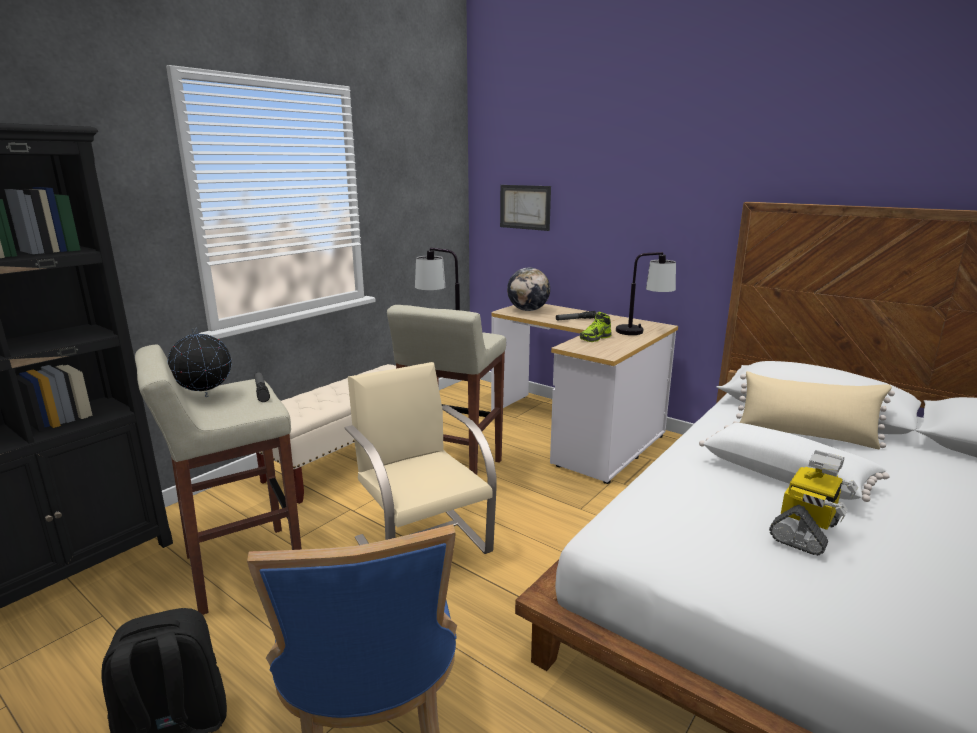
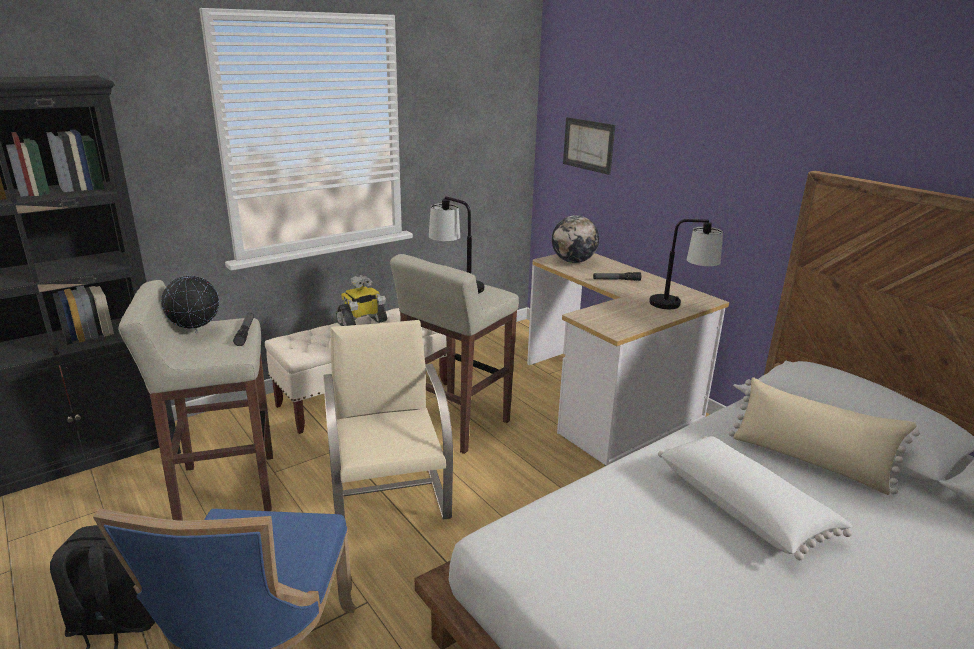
camera: 15 degrees right, 5 degrees up
shoe [580,312,611,342] -> none
toy robot [769,450,858,556] -> toy robot moved to [336,275,387,326]

